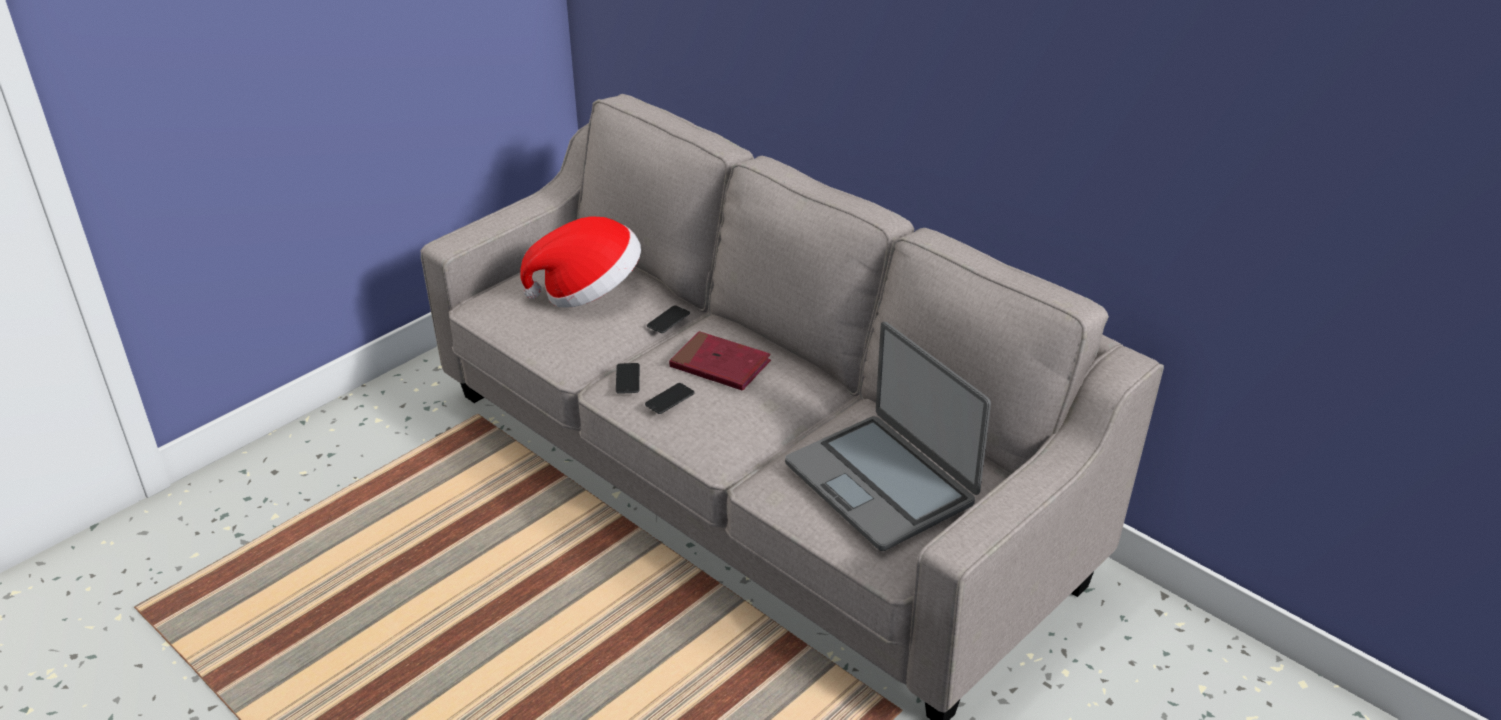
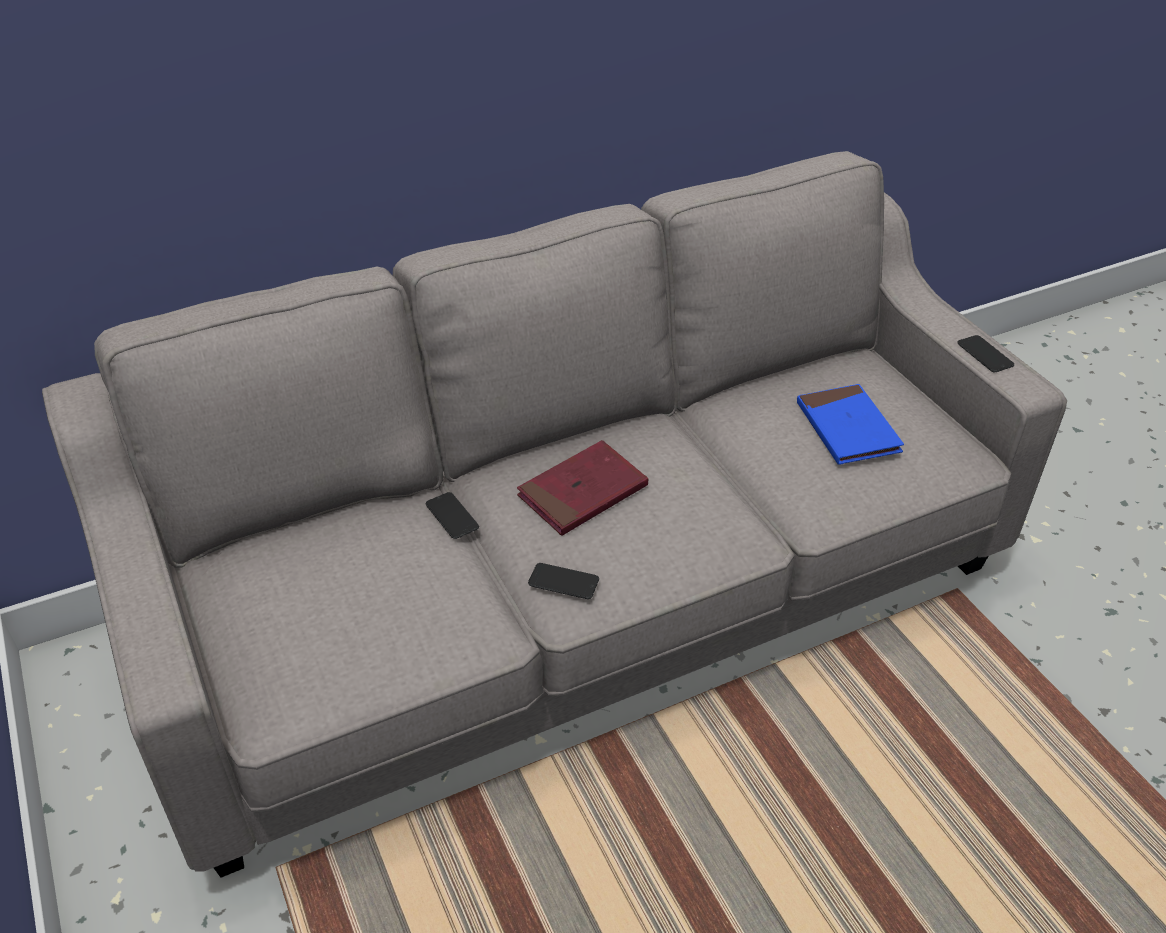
camera: 70 degrees left, 5 degrees up
hat [520,216,641,308] -> none
phone [645,383,694,414] -> phone moved to [957,335,1014,372]
laptop [785,322,991,551] -> blue book [797,384,904,465]

